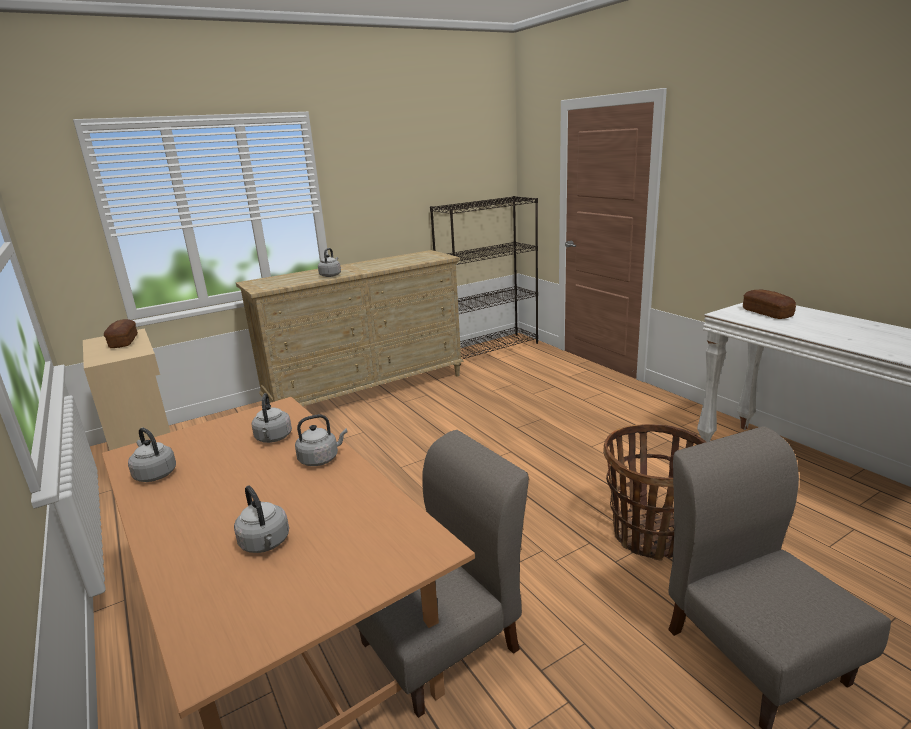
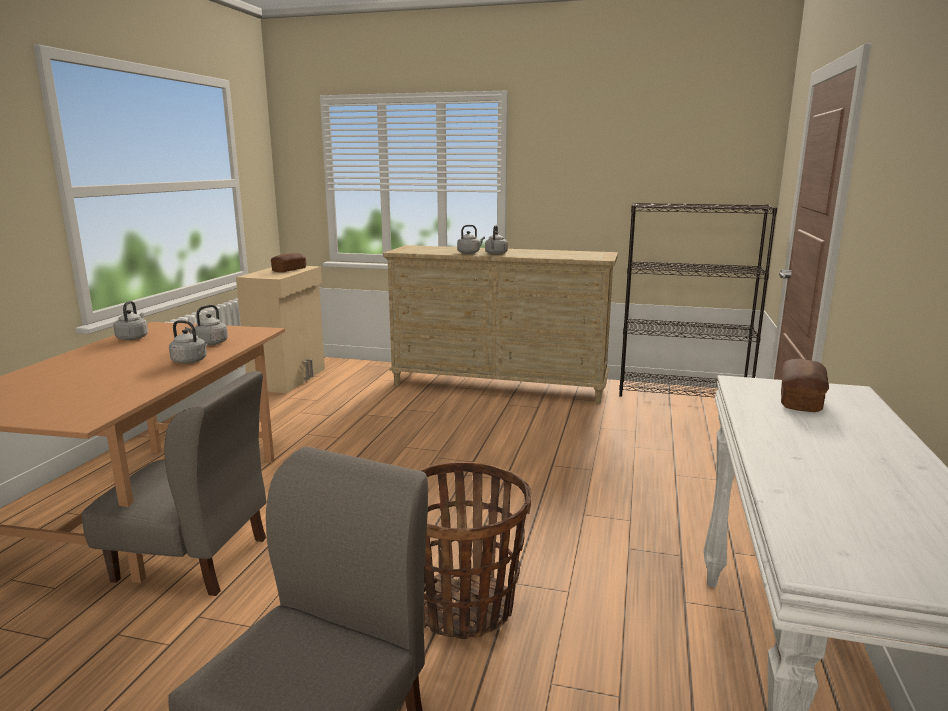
camera: 45 degrees right, 5 degrees down
grey kettle [234,485,289,553] -> grey kettle moved to [485,225,508,255]

